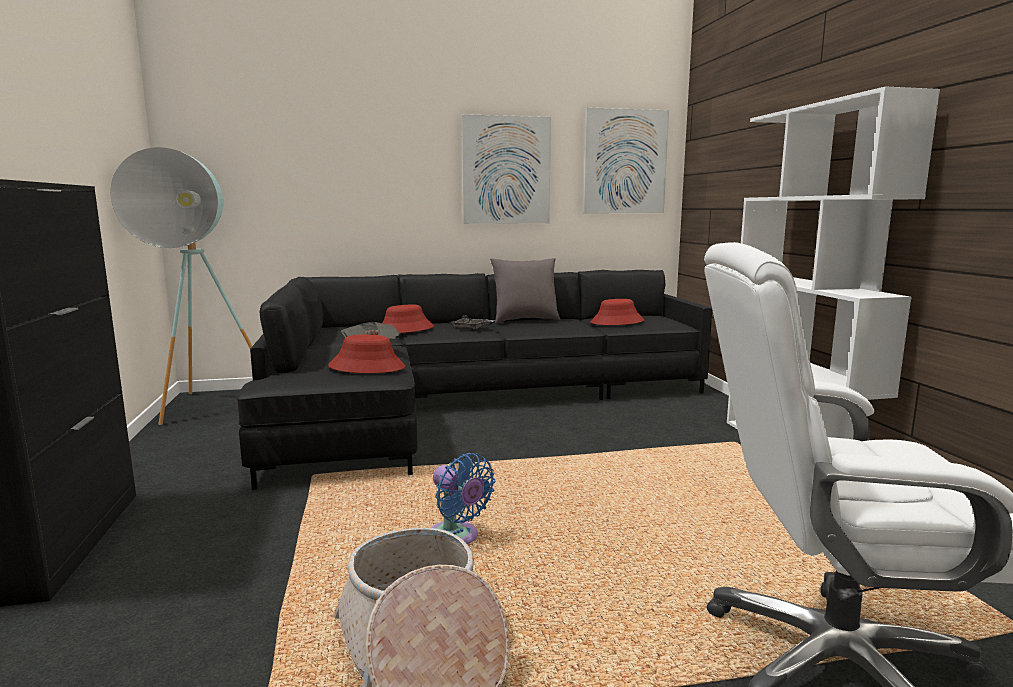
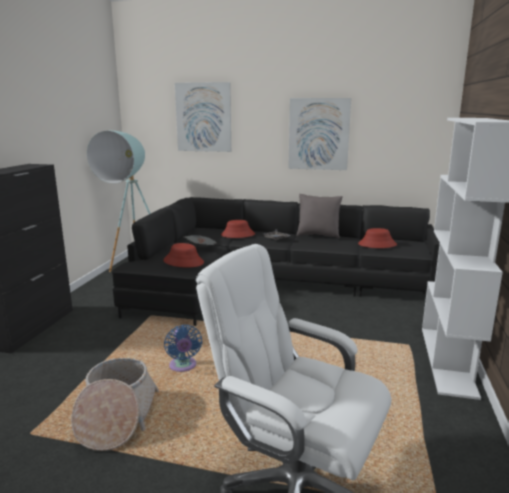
camera: 25 degrees right, 5 degrees up
picture [583,107,669,213] -> picture moved to [175,82,231,152]

